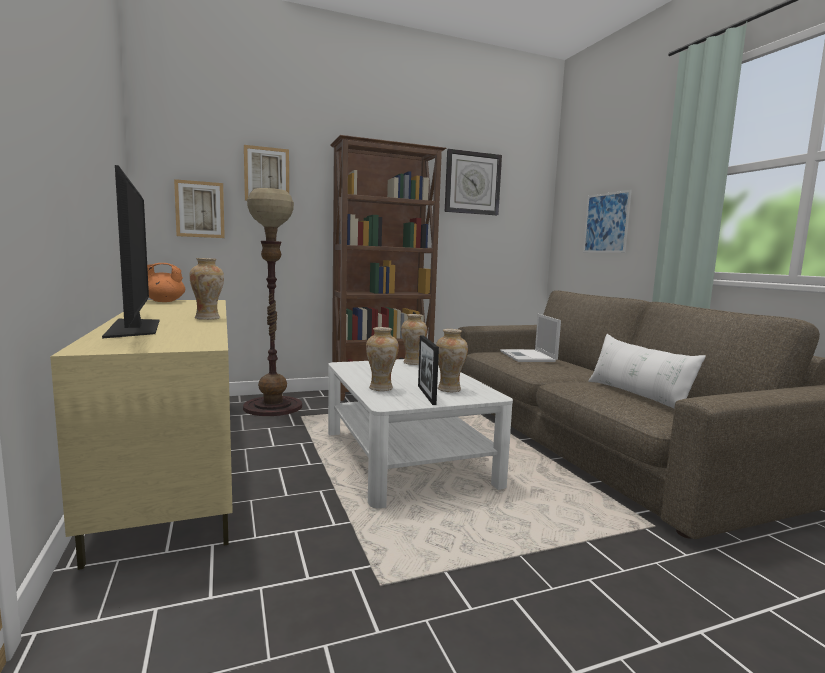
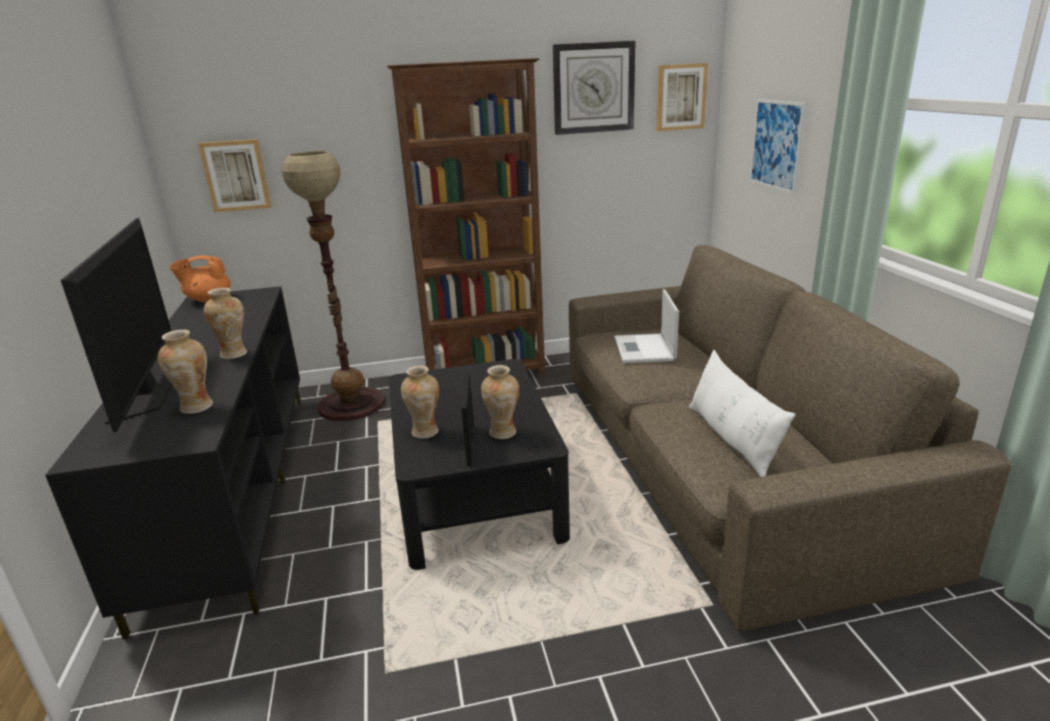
camera: 10 degrees right, 15 degrees up
beige tv stand [50,300,233,570] -> black tv stand [45,286,301,639]
picture [244,145,289,201] -> picture moved to [656,63,708,131]
white coffee table [328,359,513,508] -> black coffee table [389,359,570,570]
vase [401,314,427,365] -> vase moved to [158,330,213,414]

